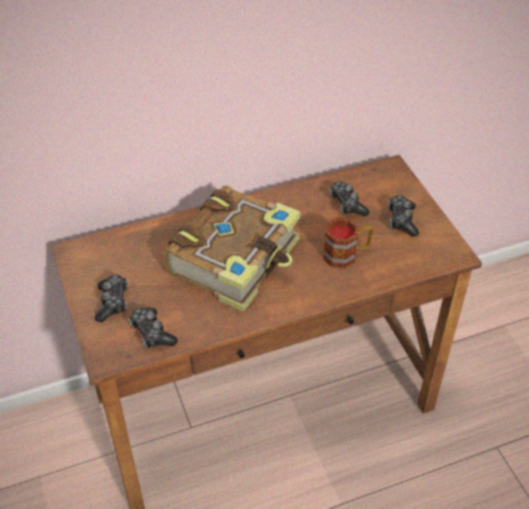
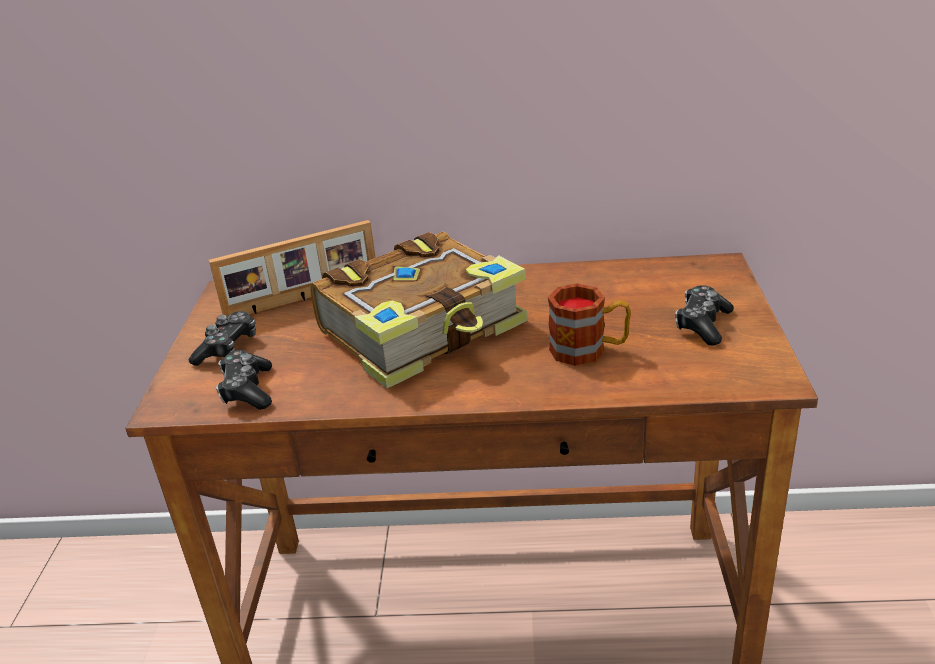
camera: 25 degrees right, 15 degrees down
game controller [329,181,369,216] -> none
none -> picture frame [209,220,376,317]

